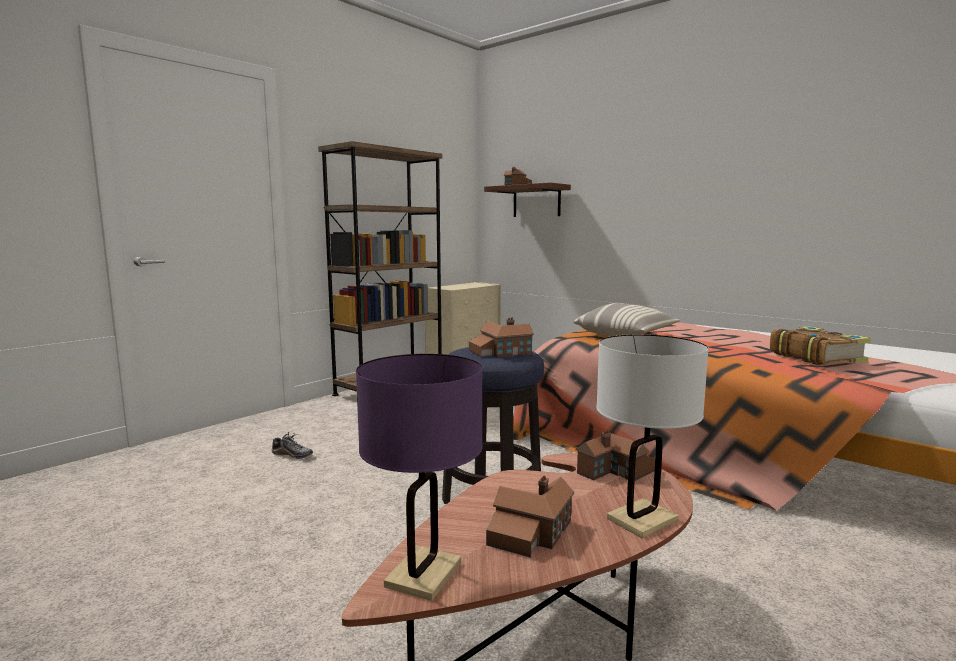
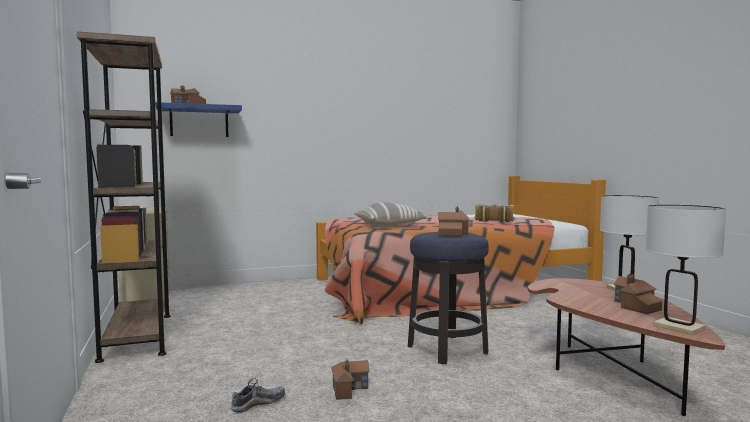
camera: 60 degrees left, 5 degrees down
purple table lamp [356,354,483,601] -> white table lamp [646,205,726,335]
brown shelf [484,183,571,217] -> blue shelf [155,102,242,137]
toy house [575,430,655,481] -> toy house moved to [331,360,370,400]

